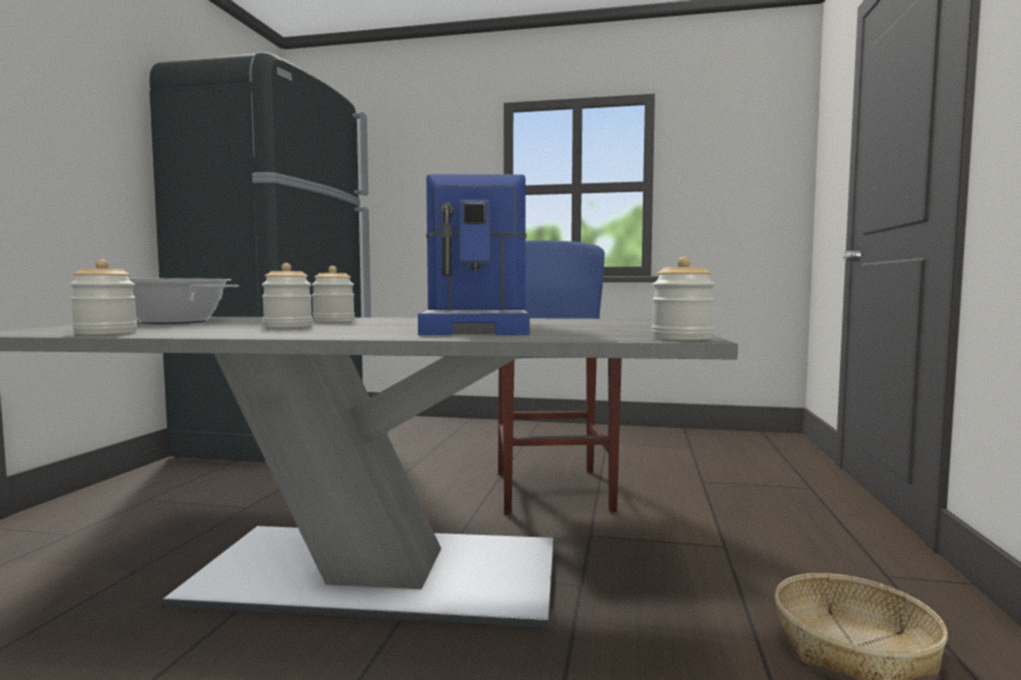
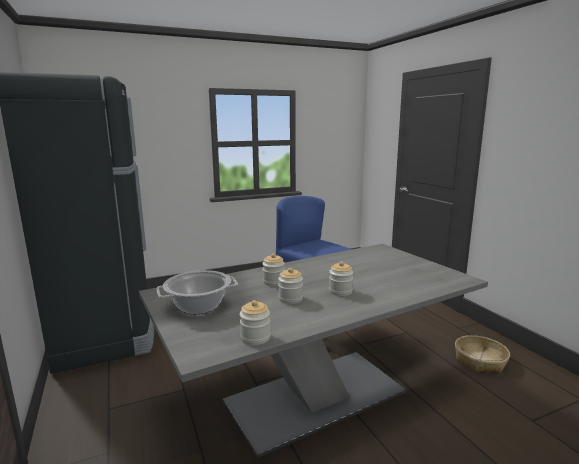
camera: 35 degrees left, 10 degrees up
coffee machine [418,174,530,335] -> none
jar [652,257,715,340] -> jar moved to [329,261,353,296]

